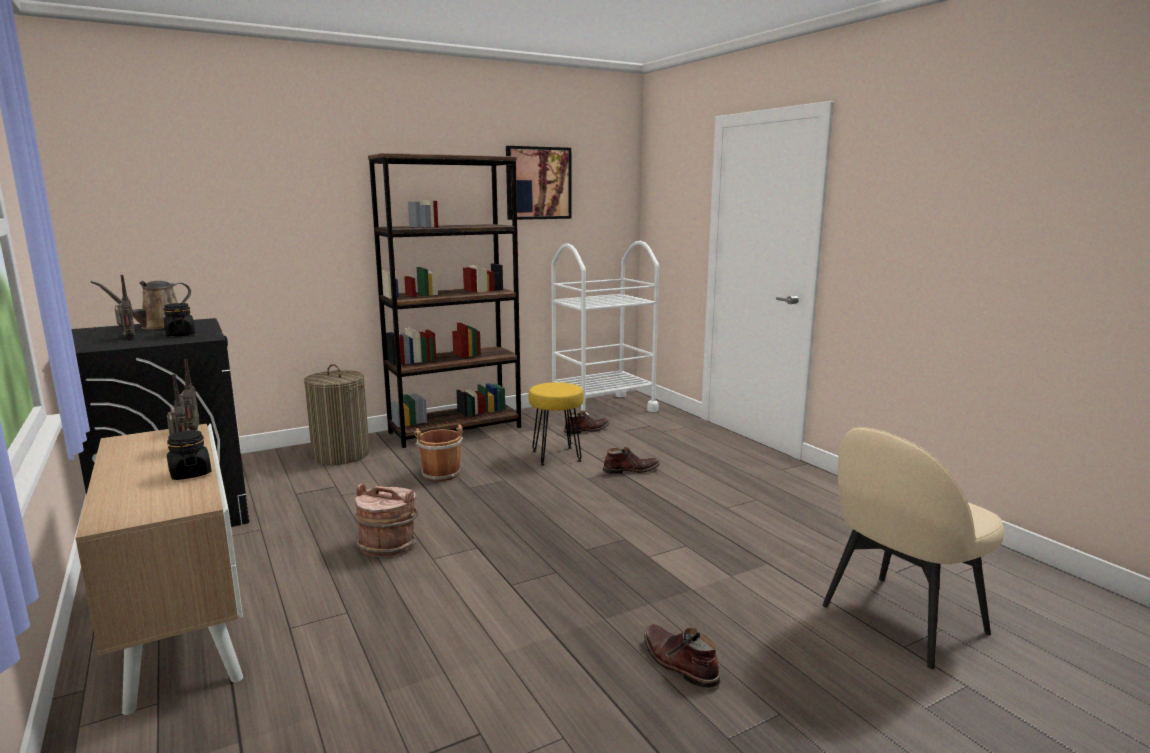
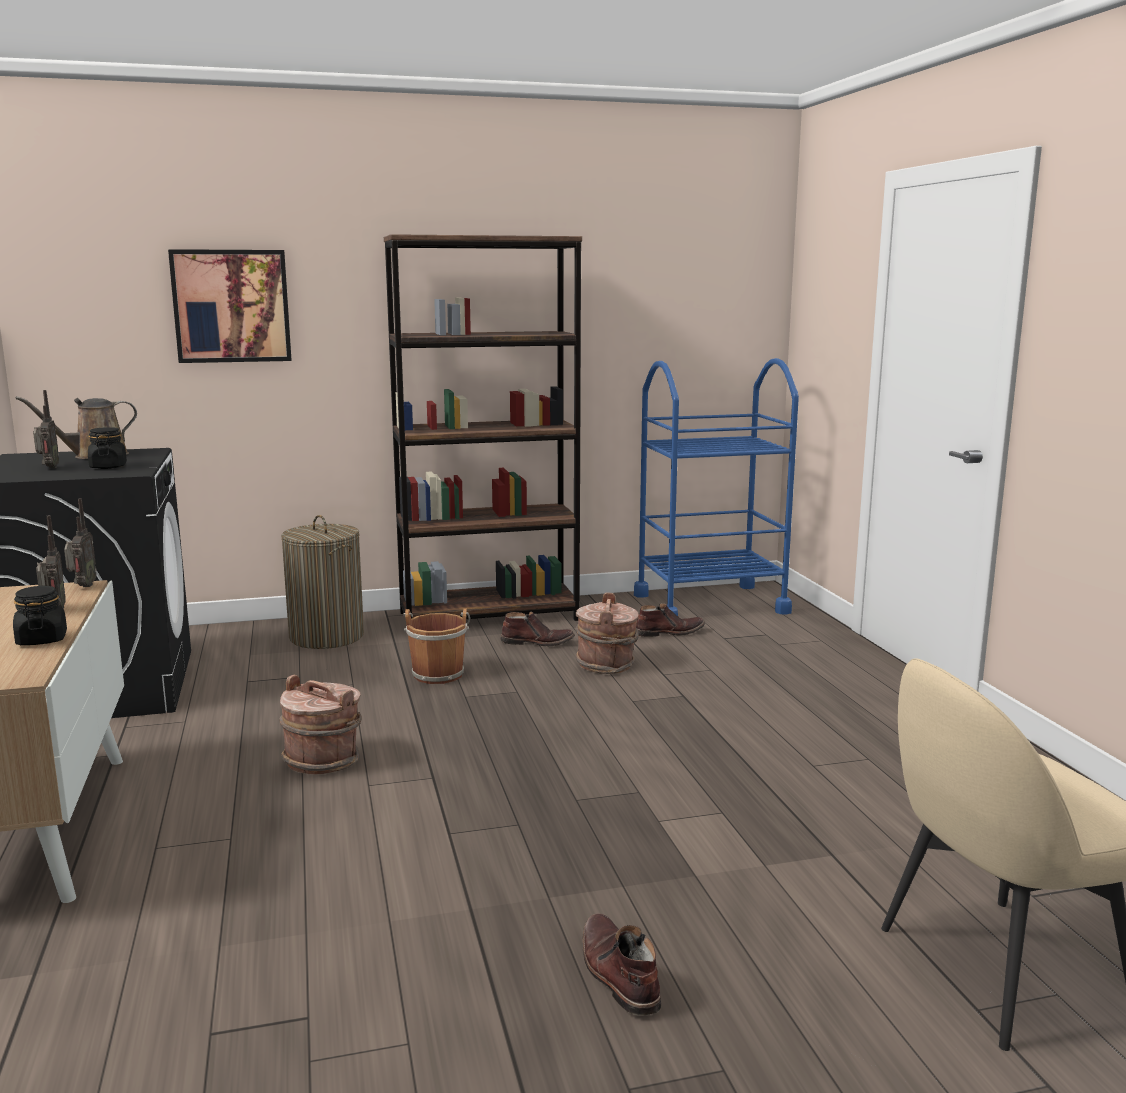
camera: 15 degrees right, 0 degrees up
picture [506,146,571,220] -> picture moved to [168,249,292,363]
yellow stool [529,382,584,466] -> brown bucket [576,592,639,674]
white cart [551,241,659,416] -> blue cart [634,358,799,616]
brown boot [603,447,660,474] -> brown boot moved to [501,612,575,646]

